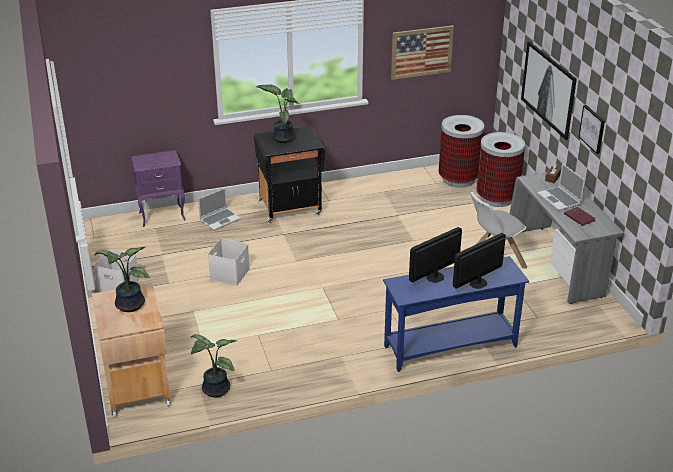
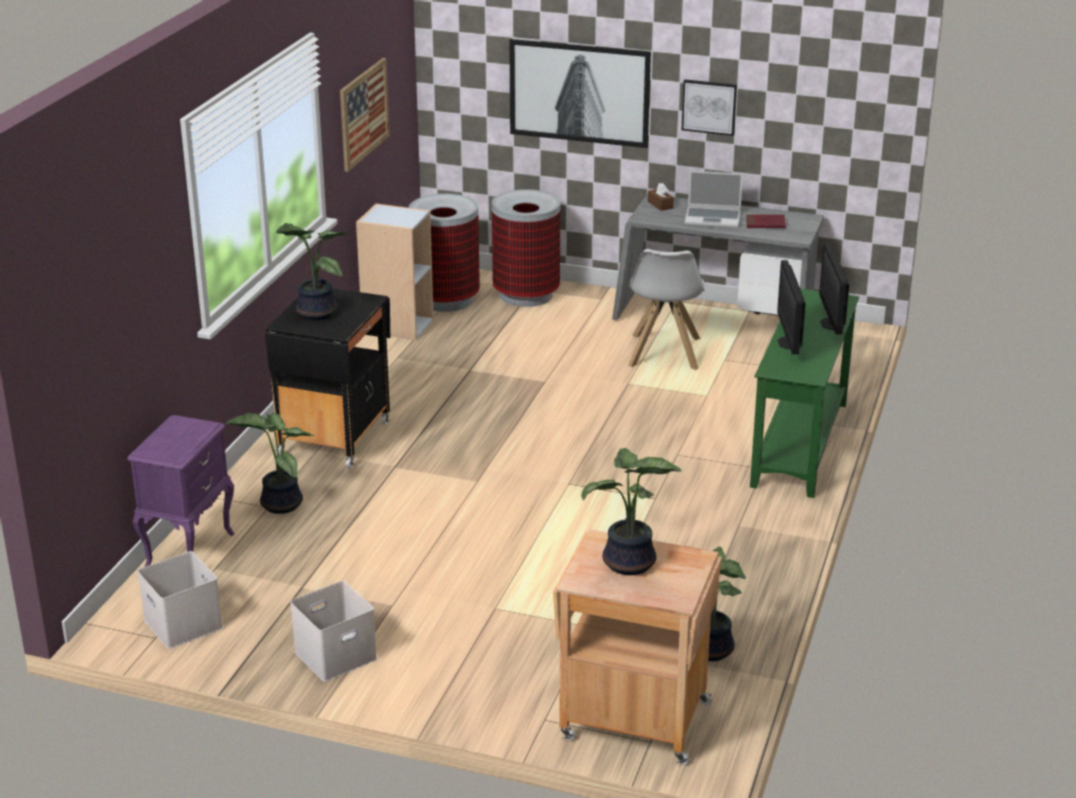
camera: 55 degrees left, 5 degrees down
laptop [198,188,241,231] -> potted plant [226,413,315,514]
white storage box [208,238,250,286] -> white storage box moved to [137,551,223,649]
blue console table [383,256,529,372] -> green console table [750,288,859,498]
none -> bookcase [356,204,434,340]

